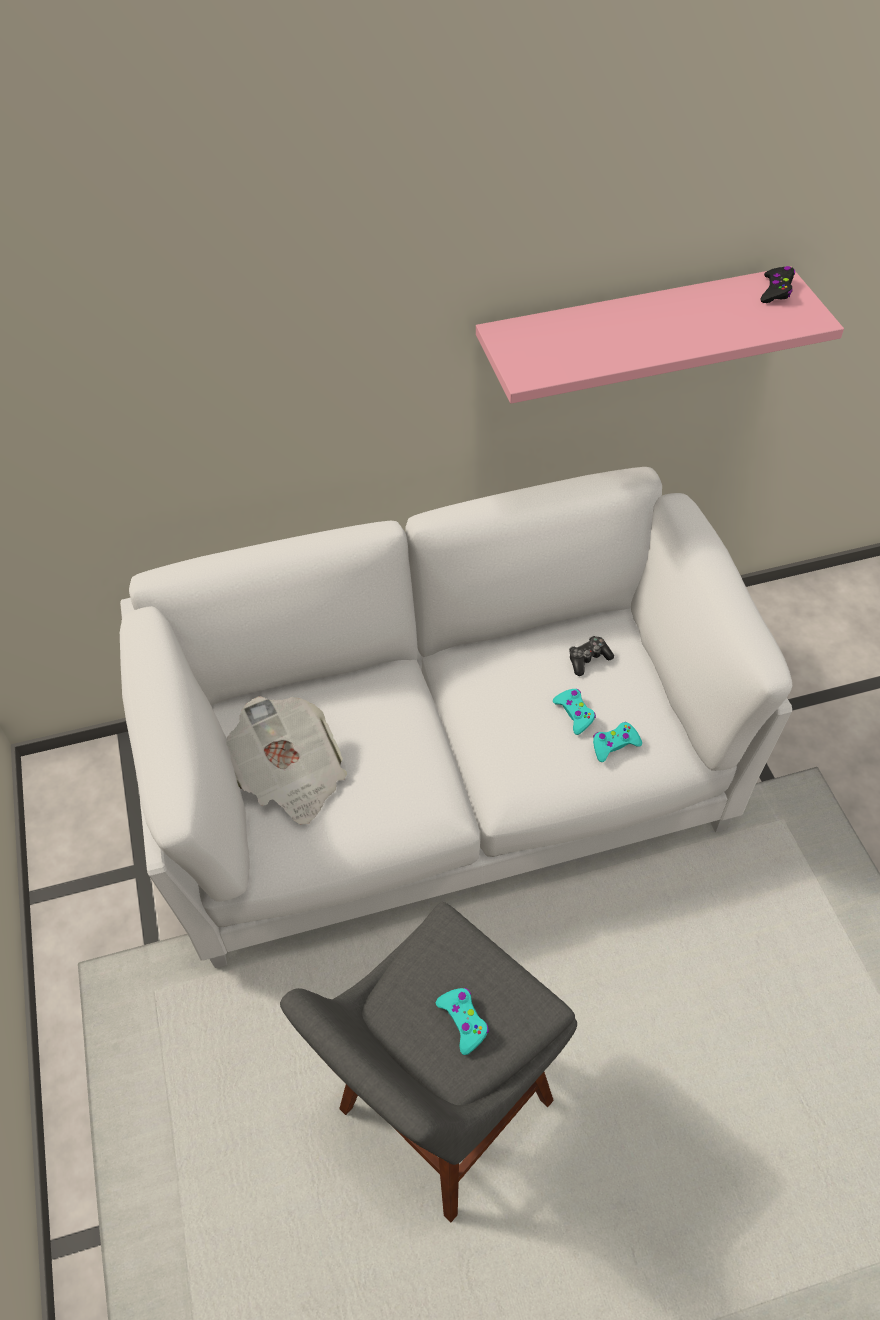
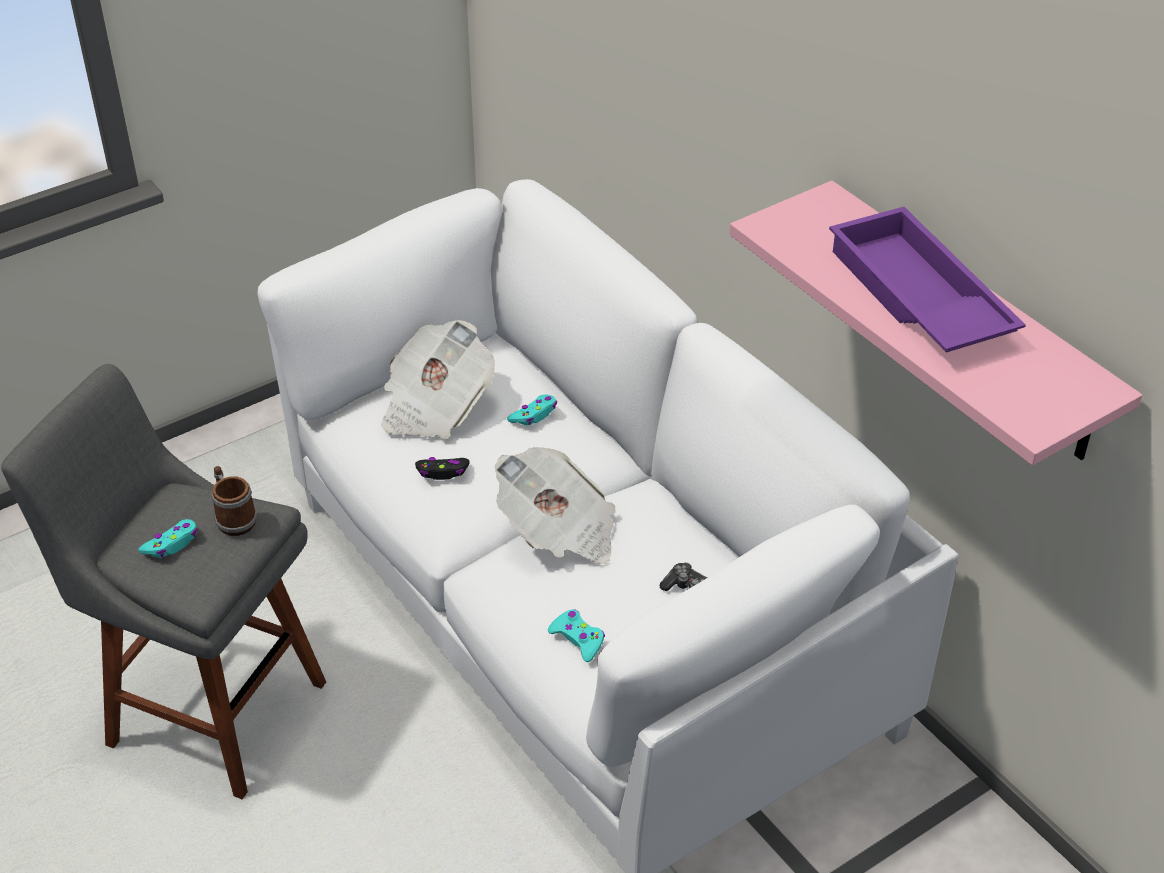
camera: 70 degrees right, 10 degrees down
turquoise game controller [553,689,596,735] -> turquoise game controller moved to [507,394,557,425]
black game controller [761,266,795,303] -> black game controller moved to [415,457,470,480]
none -> mug [211,466,257,536]
none -> newspaper [495,447,616,564]
none -> purple tray [829,207,1026,353]

